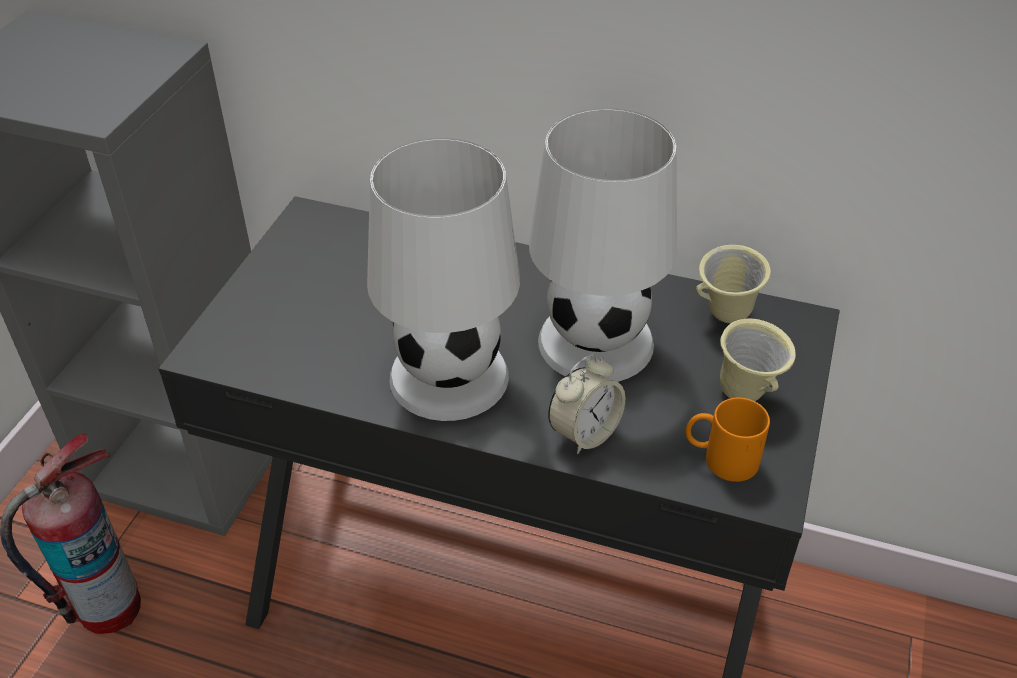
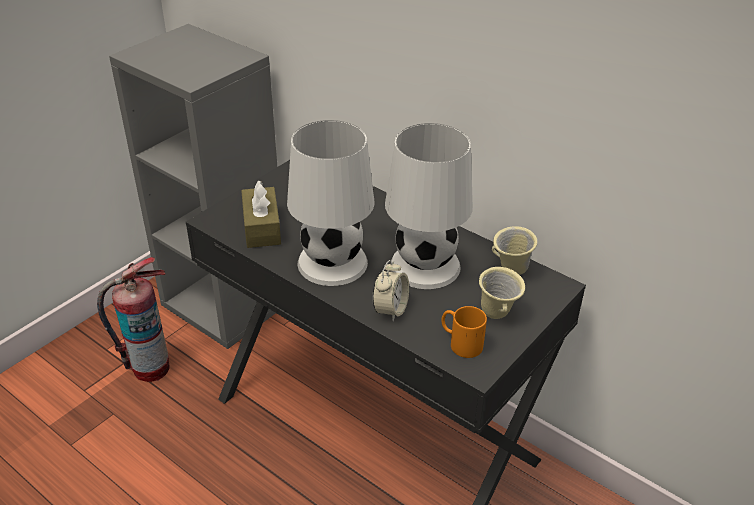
camera: 20 degrees right, 5 degrees down
alarm clock [548,354,625,454] -> alarm clock turned 45 degrees counterclockwise [372,260,409,321]
none -> brown tissue box [241,180,281,248]

